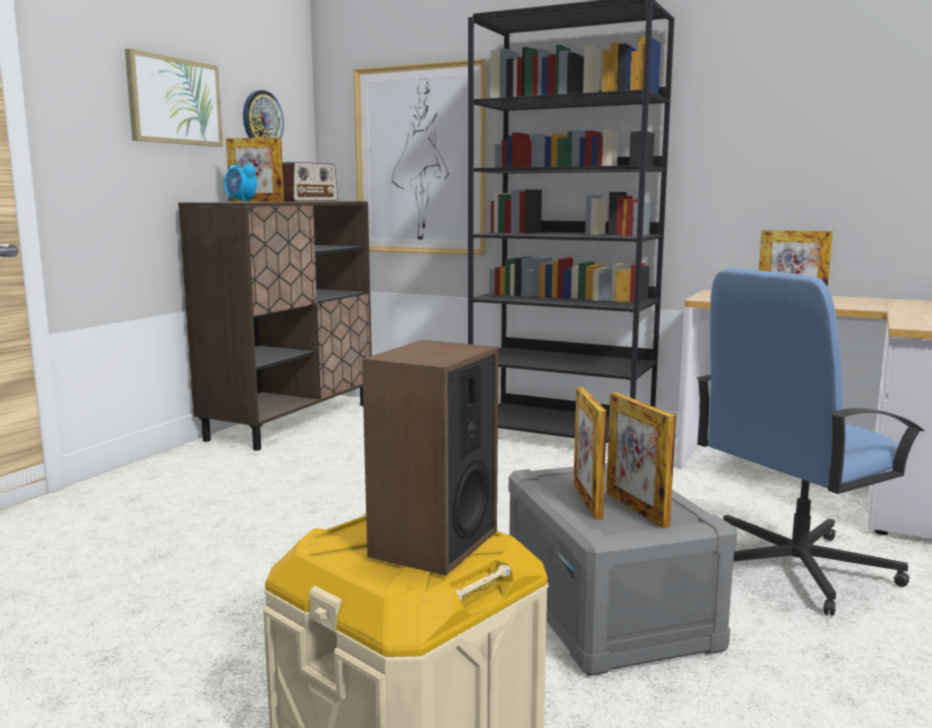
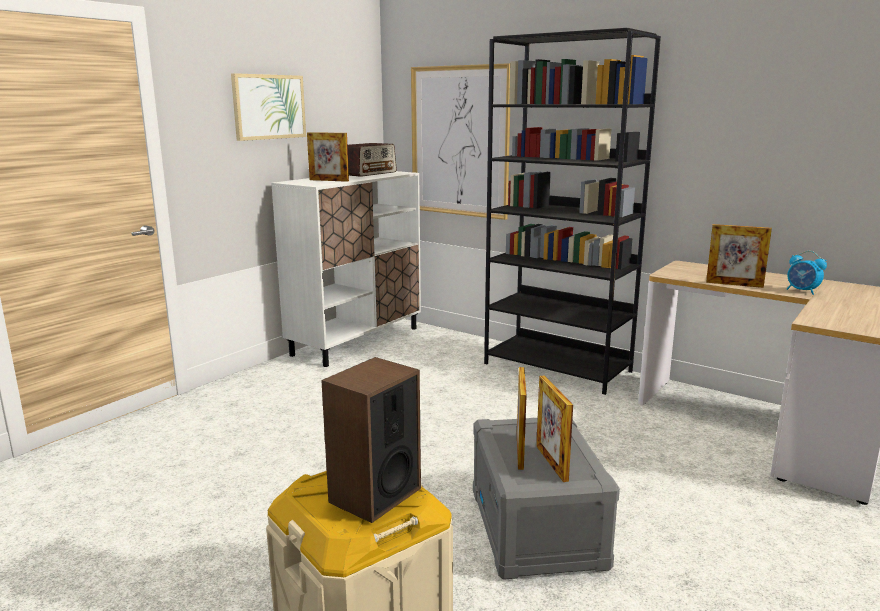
camera: 10 degrees right, 5 degrees up
brown cabinet [178,201,372,451] -> white cabinet [271,171,421,367]
alarm clock [224,158,257,202] -> alarm clock moved to [786,251,827,295]
wall clock [243,90,284,138] -> none
blue office chair [696,268,924,616] -> none

